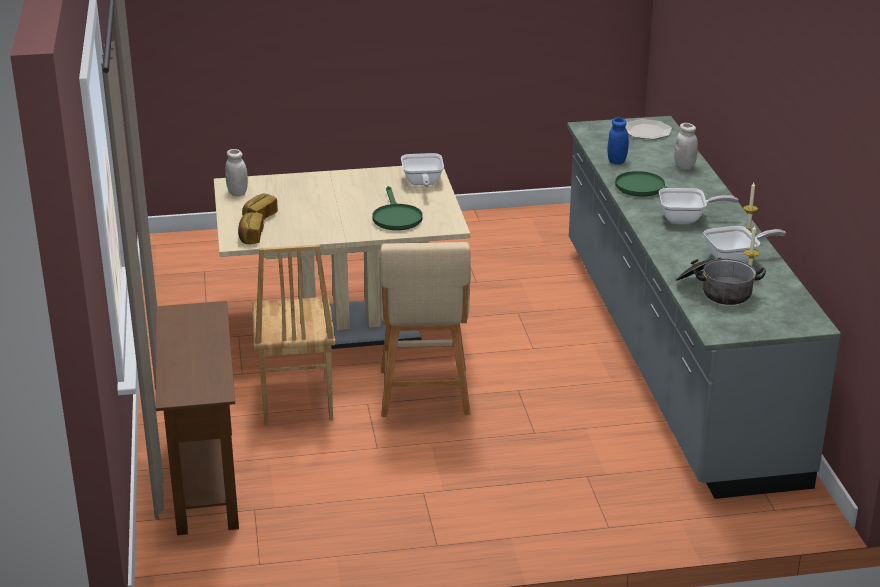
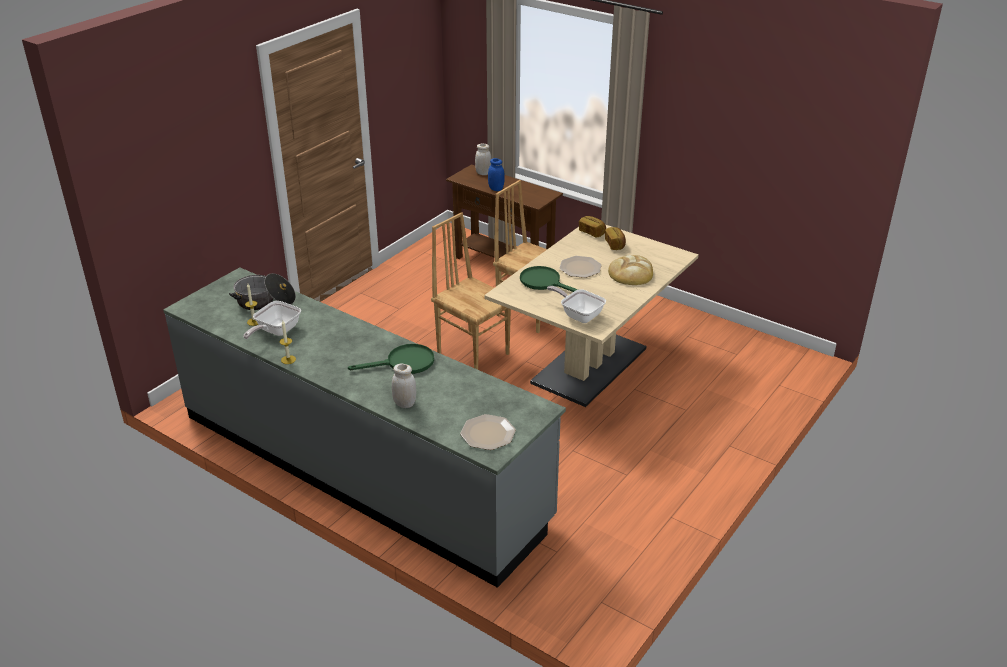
camera: 135 degrees right, 5 degrees up
white jar [225,149,248,196] -> white jar moved to [475,144,491,175]
beige stool [379,242,471,417] -> brown chair [431,212,511,370]
blue jar [608,118,629,164] -> blue jar moved to [488,158,505,191]
frying pan [659,188,738,223] -> none
none -> plate [559,256,601,278]
none -> bread [608,255,653,285]

